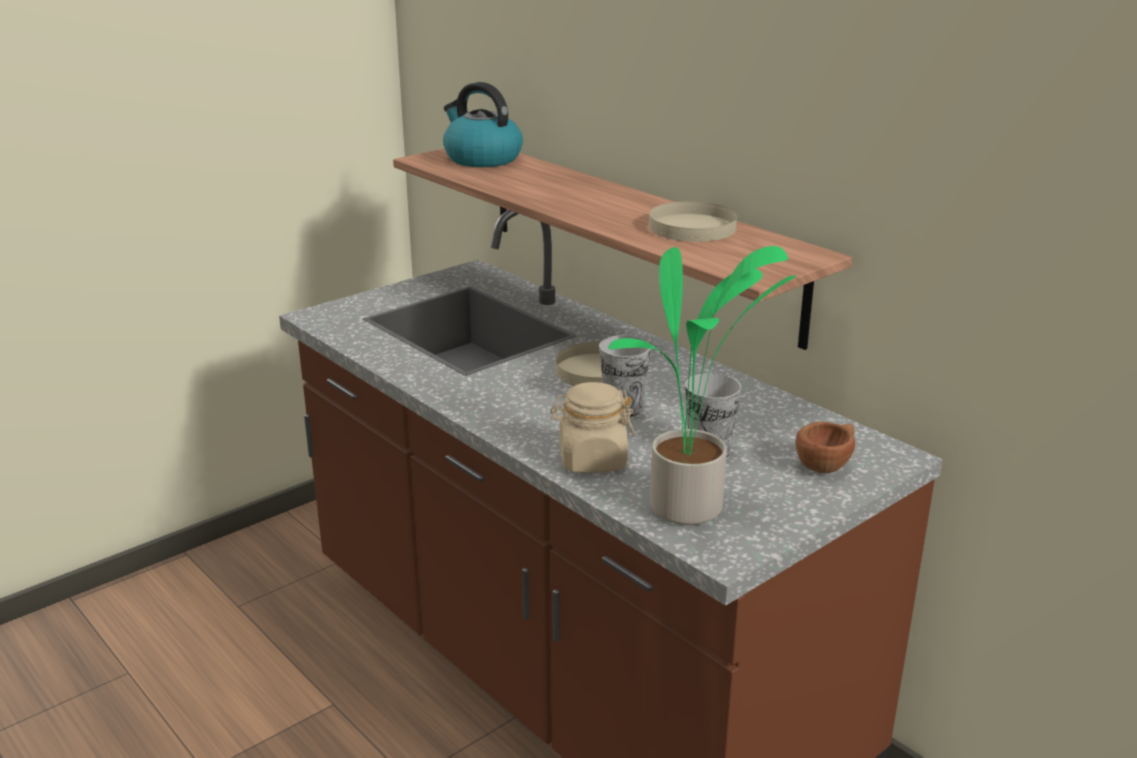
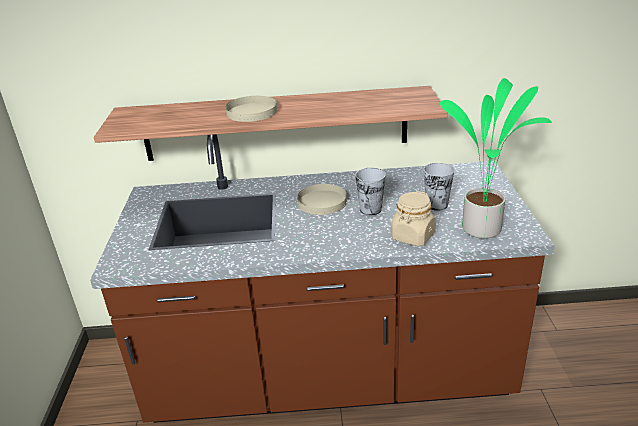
camera: 50 degrees left, 5 degrees up
kettle [443,82,523,167] -> none
beige plate [649,201,737,242] -> beige plate moved to [226,96,278,122]
brown cup [795,422,855,473] -> none

